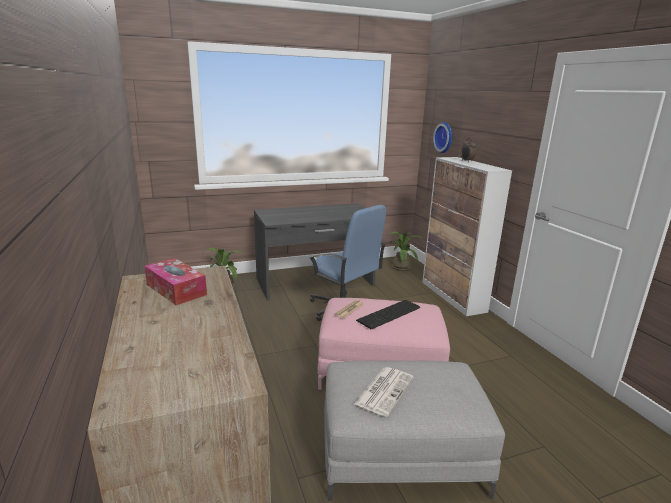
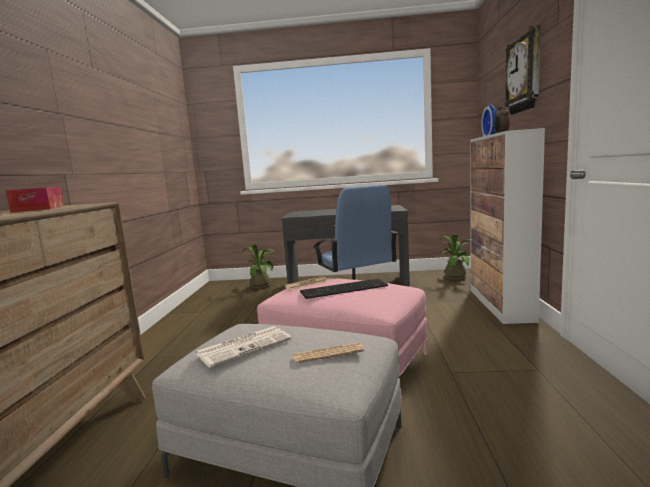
camera: 25 degrees right, 10 degrees down
none -> newspaper [293,342,364,363]
none -> wall clock [505,25,541,115]

